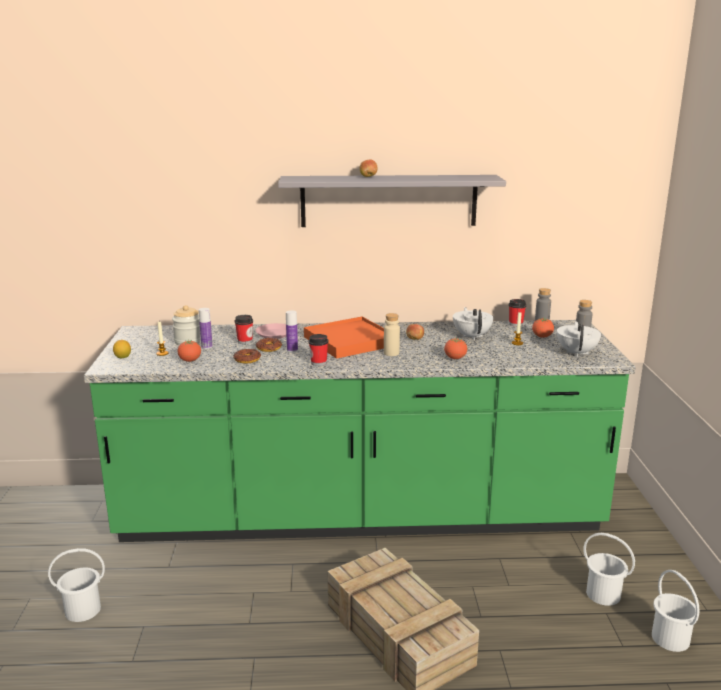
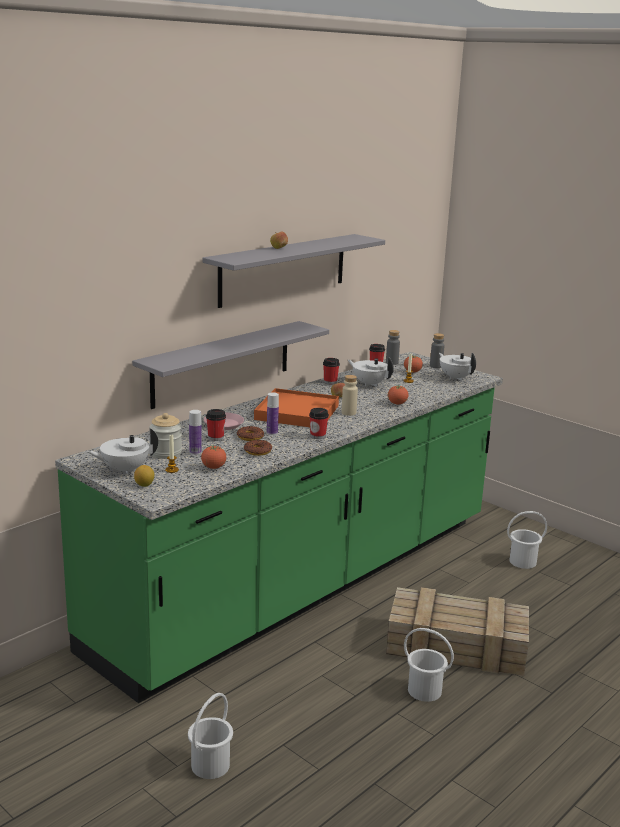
camera: 45 degrees left, 0 degrees up
white bucket [652,570,699,652] -> white bucket moved to [404,628,454,702]
none -> white teapot [86,428,158,475]
none -> grey shelf [132,321,329,409]
none -> cup [323,358,340,384]

